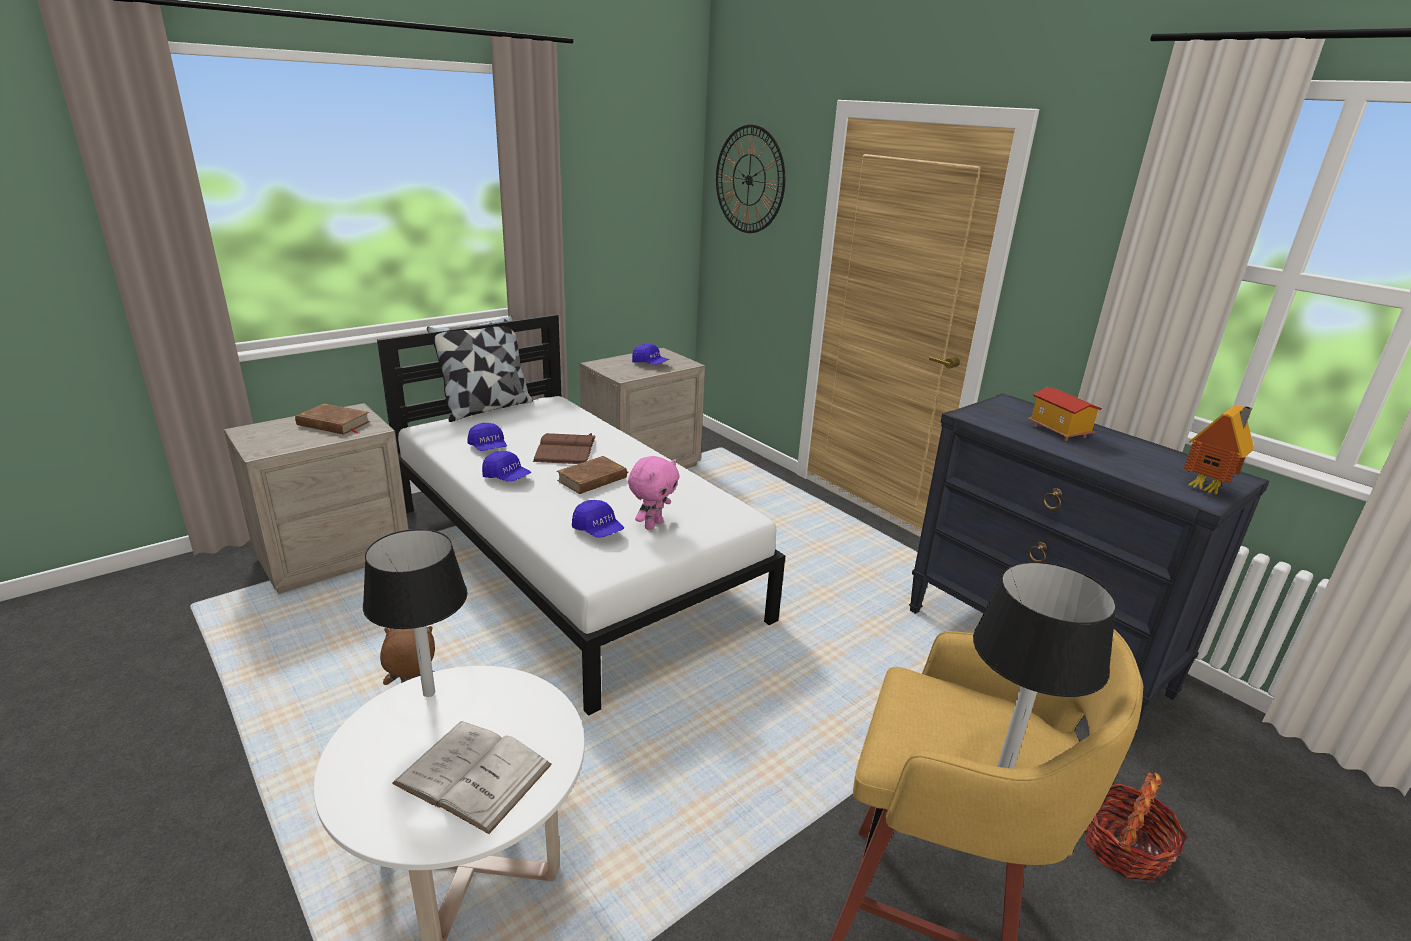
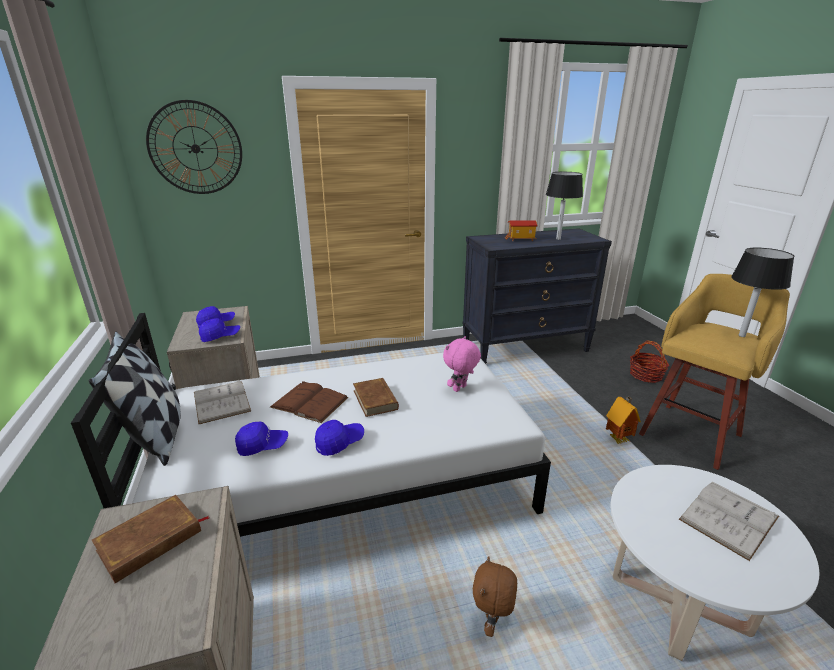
camera: 65 degrees left, 0 degrees up
black table lamp [363,529,468,697] -> black table lamp moved to [546,172,583,240]
blue cap [572,500,624,538] -> blue cap moved to [199,318,240,342]
pink plush toy [628,456,679,530] -> pink plush toy turned 105 degrees counterclockwise [443,336,481,392]
toy house [1184,405,1254,495] -> toy house moved to [606,397,641,444]
none -> white book [194,380,251,424]

